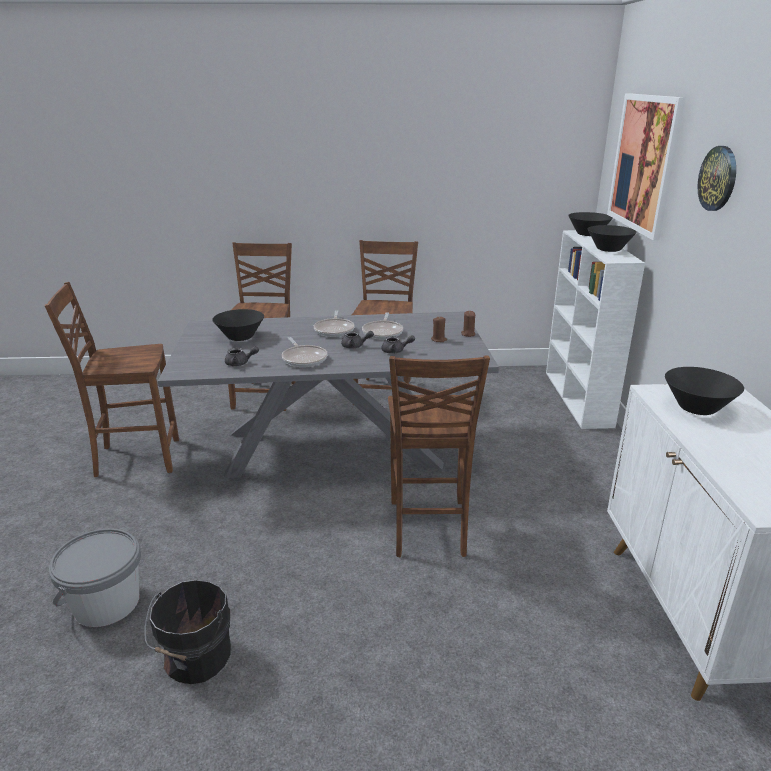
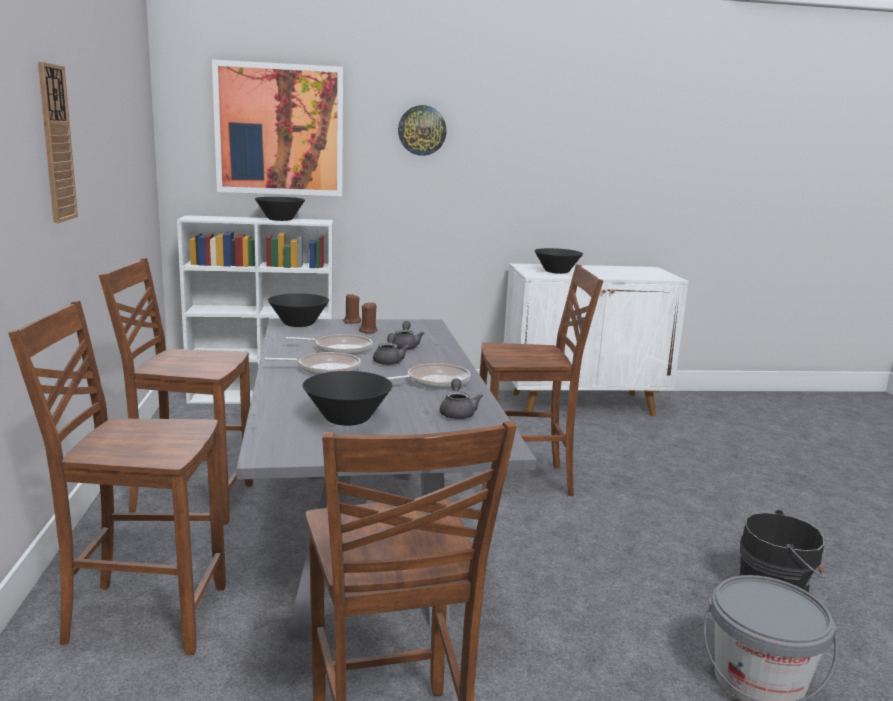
camera: 95 degrees left, 10 degrees down
black bowl [568,212,613,236] -> black bowl moved to [268,293,329,327]
none -> wall clock [38,62,78,223]

